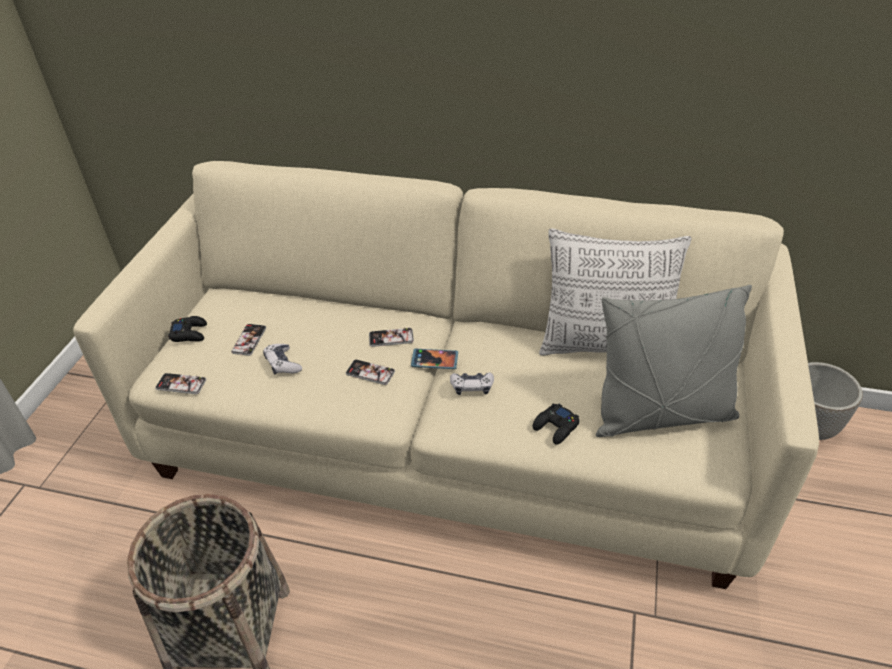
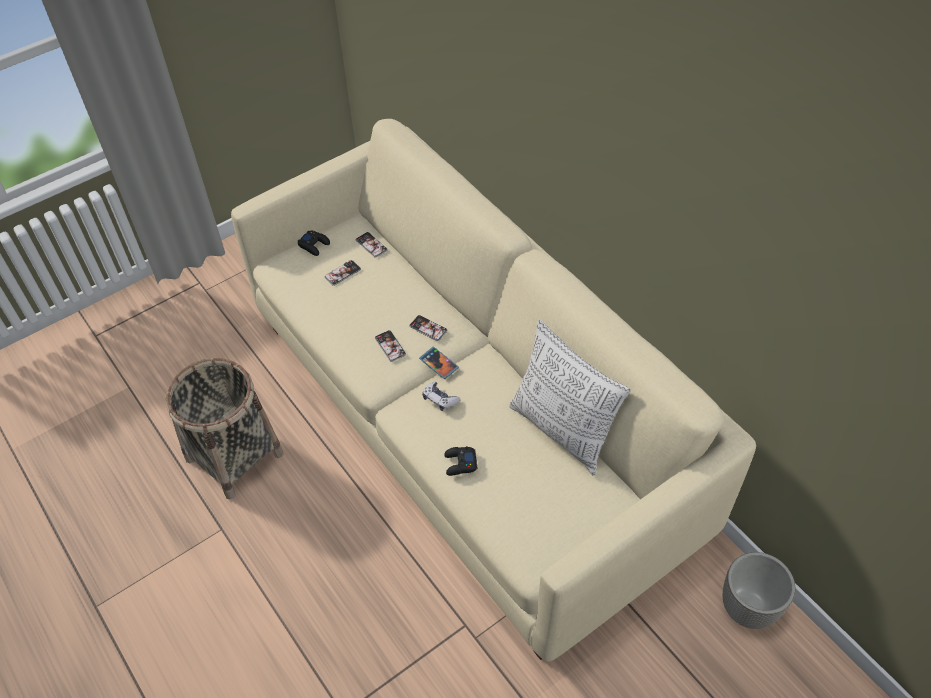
camera: 40 degrees right, 10 degrees up
phone [155,373,206,394] -> phone moved to [356,232,388,258]
game controller [263,344,302,375] -> none
grey pillow [596,285,752,437] -> none

